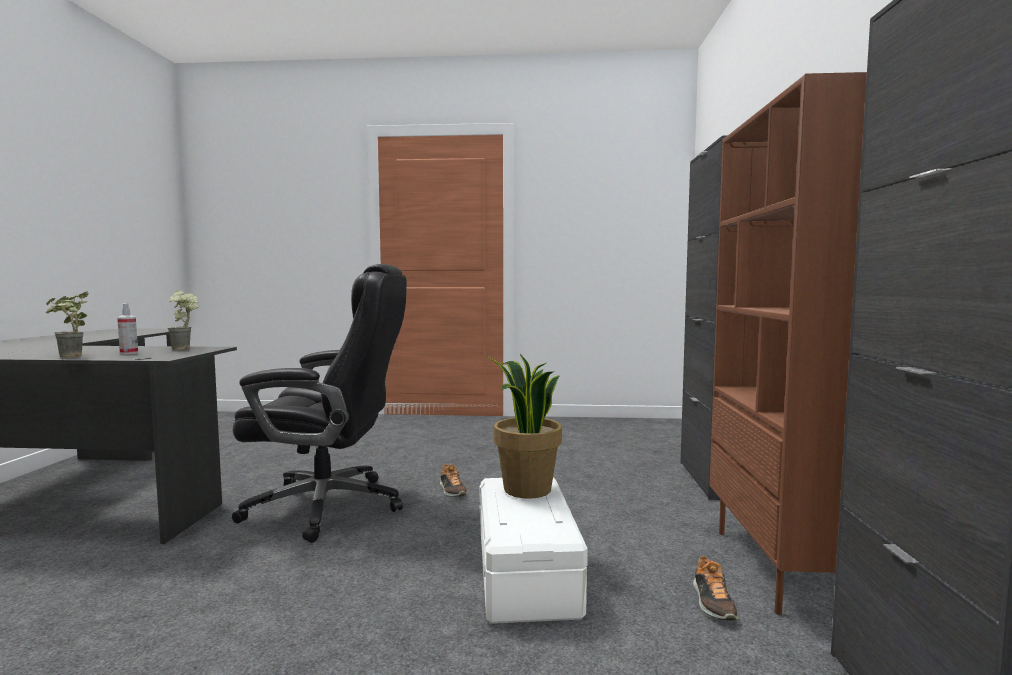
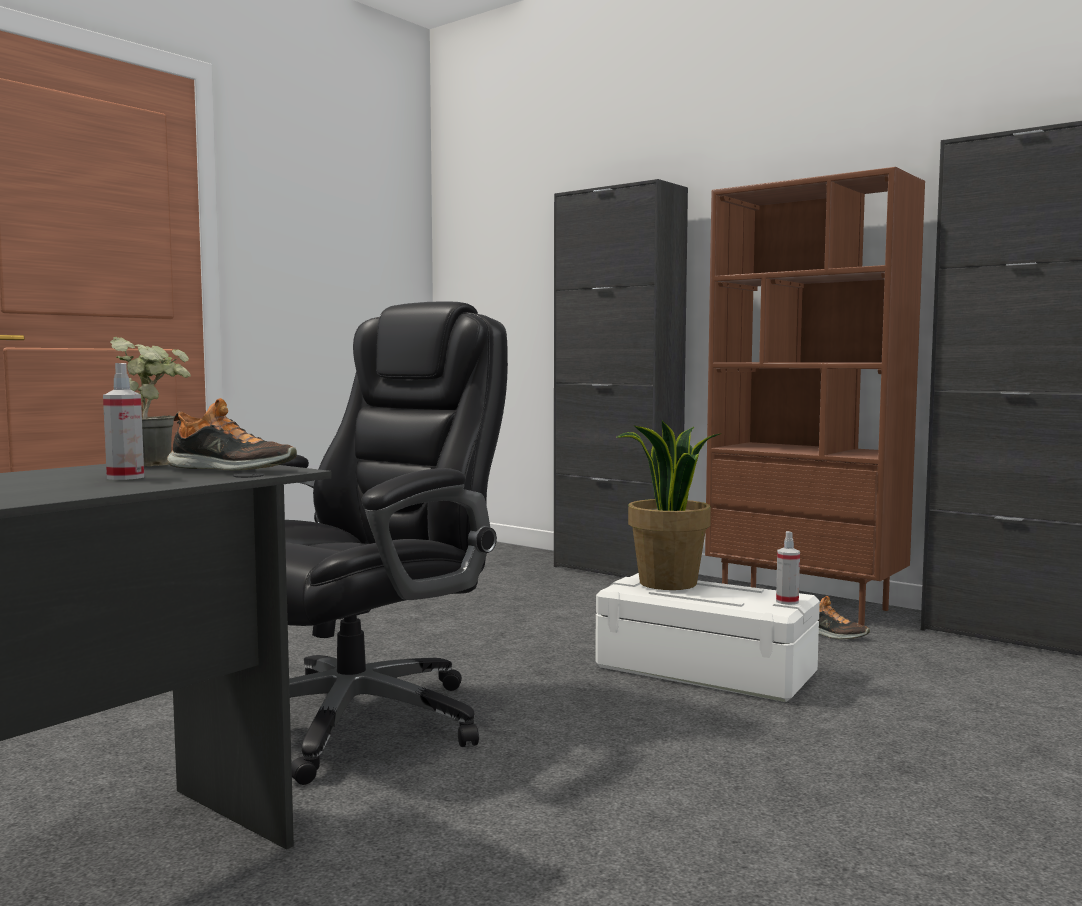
camera: 55 degrees left, 0 degrees up
potted plant [46,291,89,358] -> none
shoe [440,464,467,497] -> shoe moved to [167,398,297,470]
none -> spray bottle [776,531,800,605]

